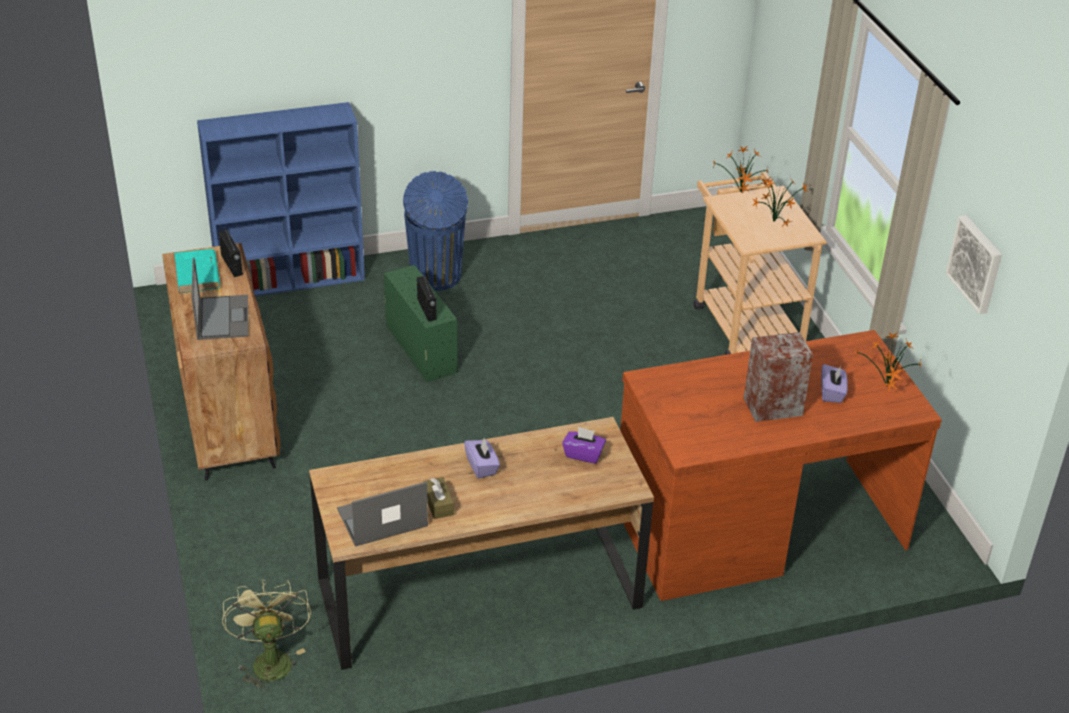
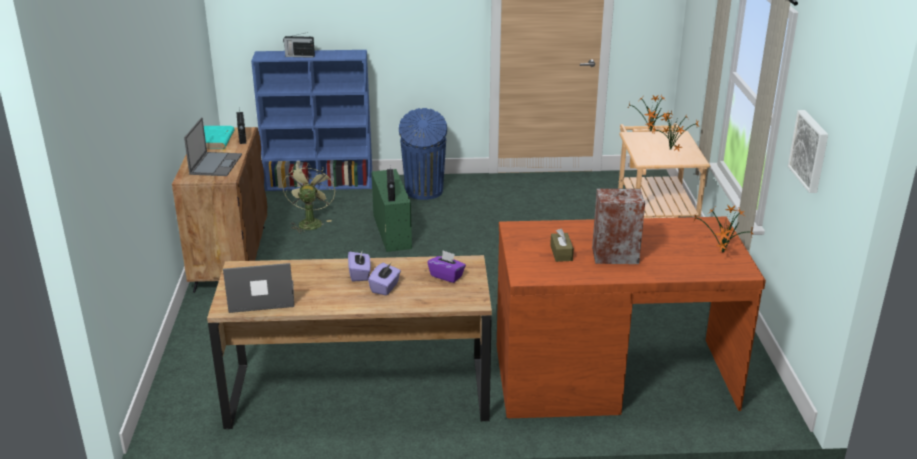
camera: 15 degrees right, 10 degrees down
green fan [222,580,311,692] -> green fan moved to [283,164,336,234]
brown tissue box [423,477,454,519] -> brown tissue box moved to [550,229,574,262]
purple tissue box [821,364,848,403] -> purple tissue box moved to [368,263,401,296]
none -> radio [283,32,315,58]

